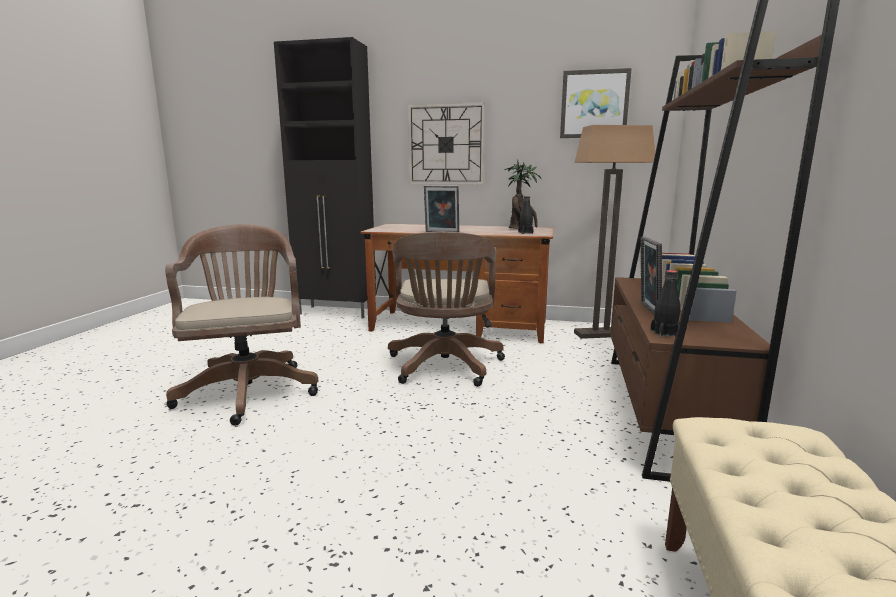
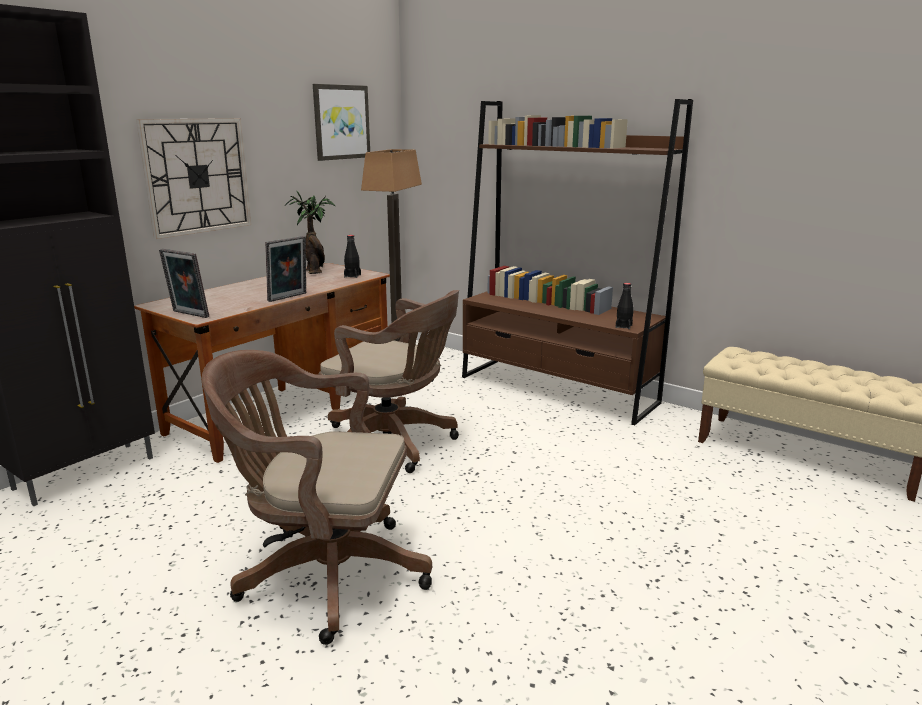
camera: 65 degrees left, 5 degrees up
picture frame [641,237,662,314] -> picture frame moved to [159,249,209,318]

